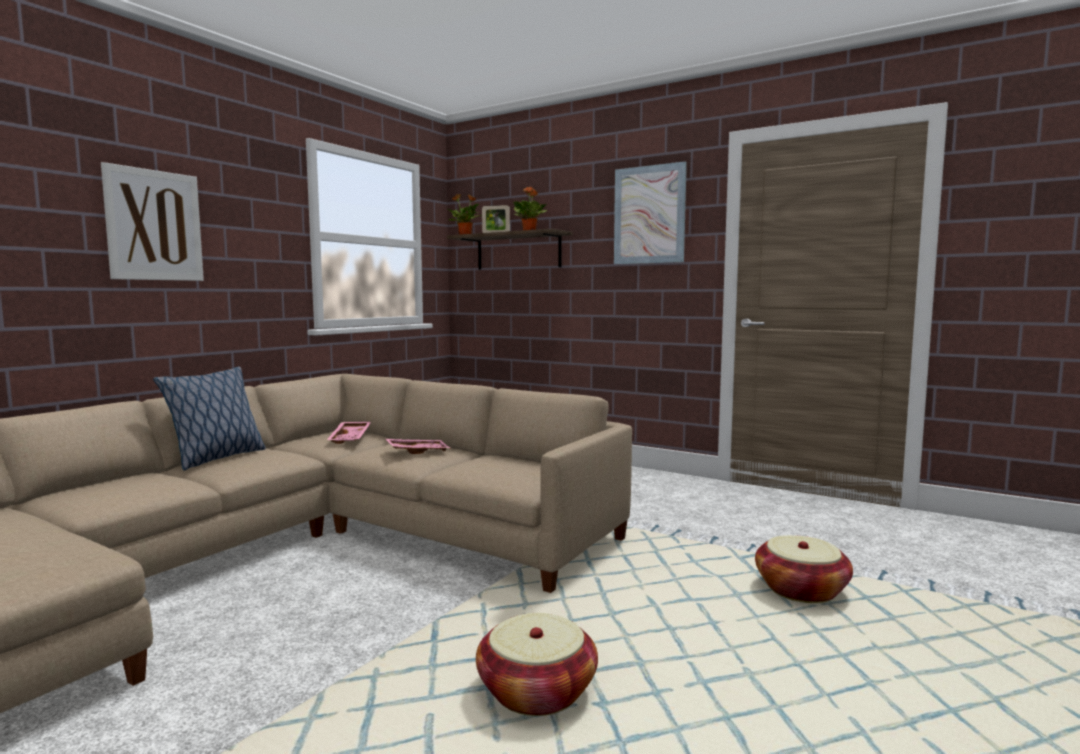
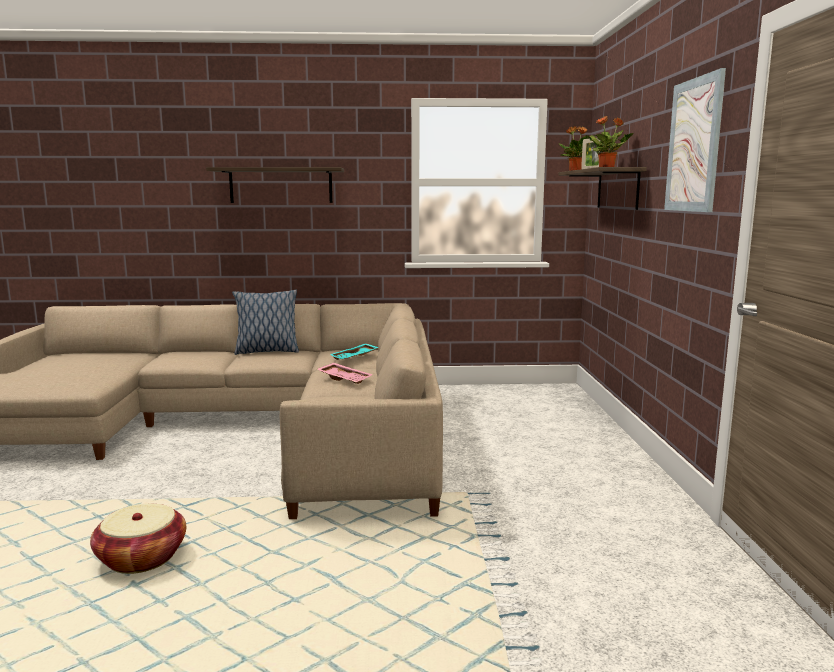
camera: 55 degrees right, 5 degrees up
picture [101,162,204,281] -> shelf [206,167,344,203]
pink tray [327,422,371,444] -> turquoise tray [330,343,378,360]
basket [755,535,853,603] -> none

